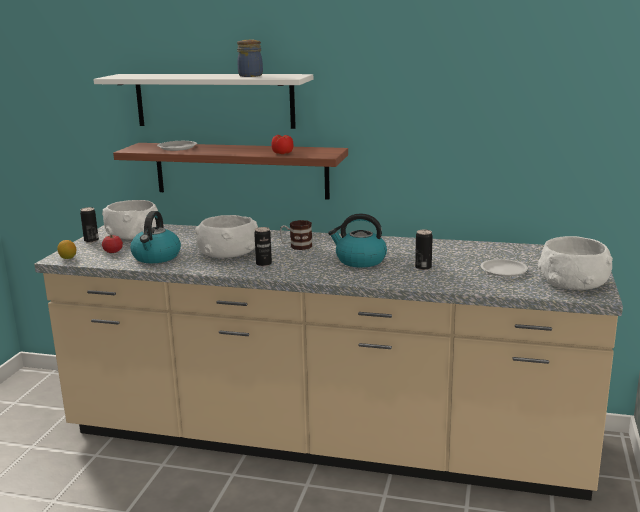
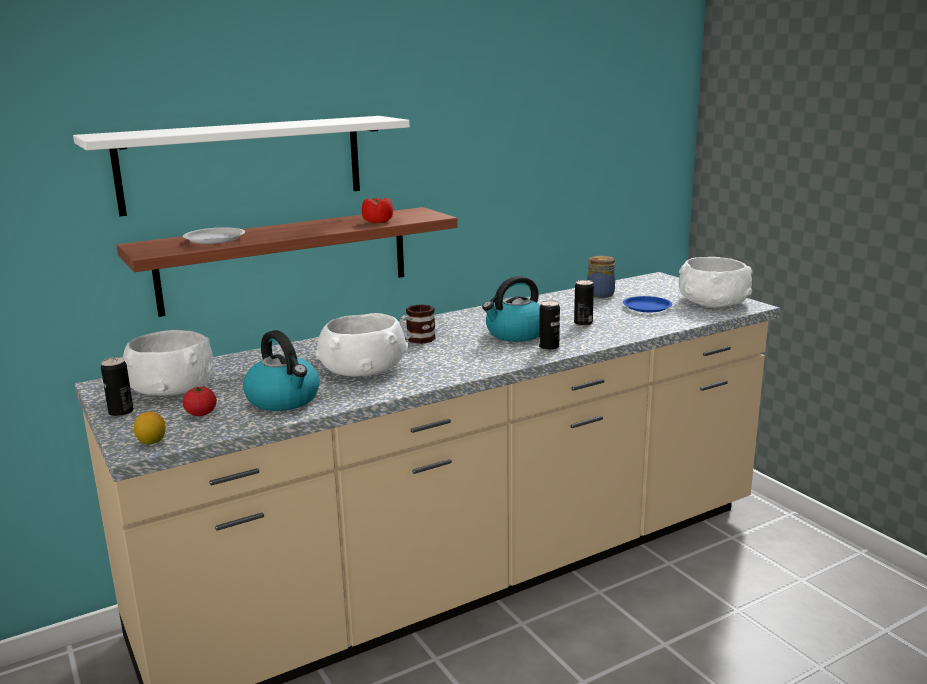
camera: 45 degrees left, 0 degrees up
jar [237,40,263,77] -> jar moved to [587,256,615,298]
can [254,227,272,266] -> can moved to [539,300,560,350]
white plate [481,259,528,277] -> blue plate [623,296,673,312]

